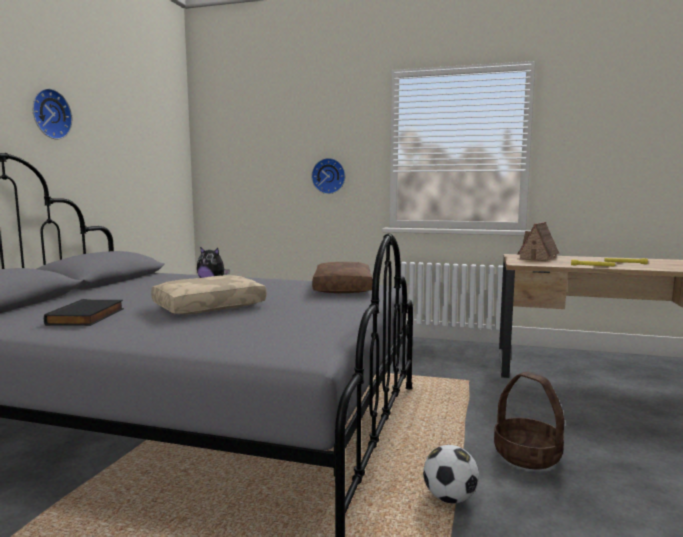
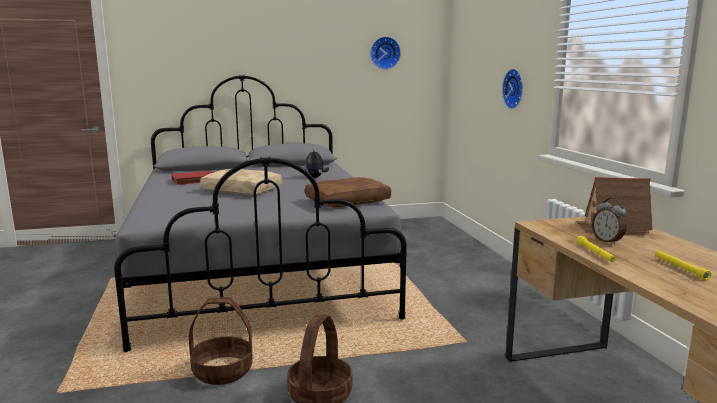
camera: 60 degrees right, 5 degrees up
wall clock [32,88,73,139] -> wall clock moved to [370,36,401,70]
black book [44,299,124,326] -> red book [172,171,213,185]
football [423,445,479,504] -> basket [189,297,253,385]
none -> alarm clock [592,198,627,245]

